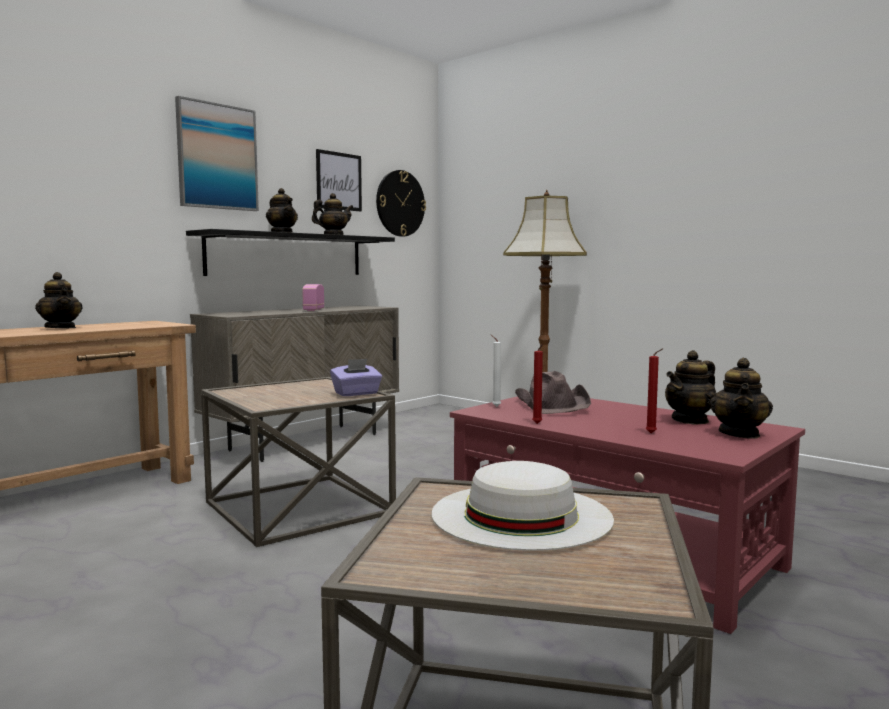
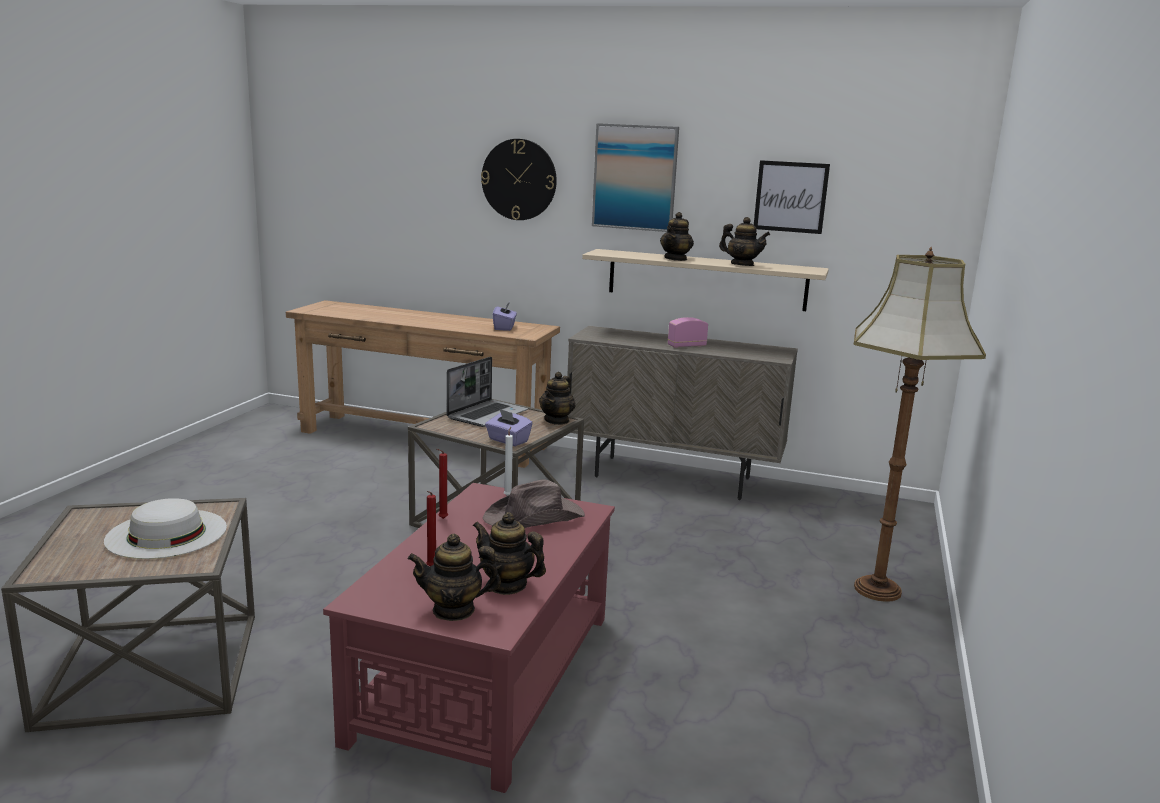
camera: 65 degrees right, 10 degrees up
teapot [35,272,83,328] -> teapot moved to [539,372,576,425]
black shelf [186,229,395,276] -> beige shelf [582,249,829,311]
wall clock [376,170,426,237] -> wall clock moved to [481,139,557,220]
none -> laptop [447,357,528,427]
none -> purple tissue box [493,302,517,331]

